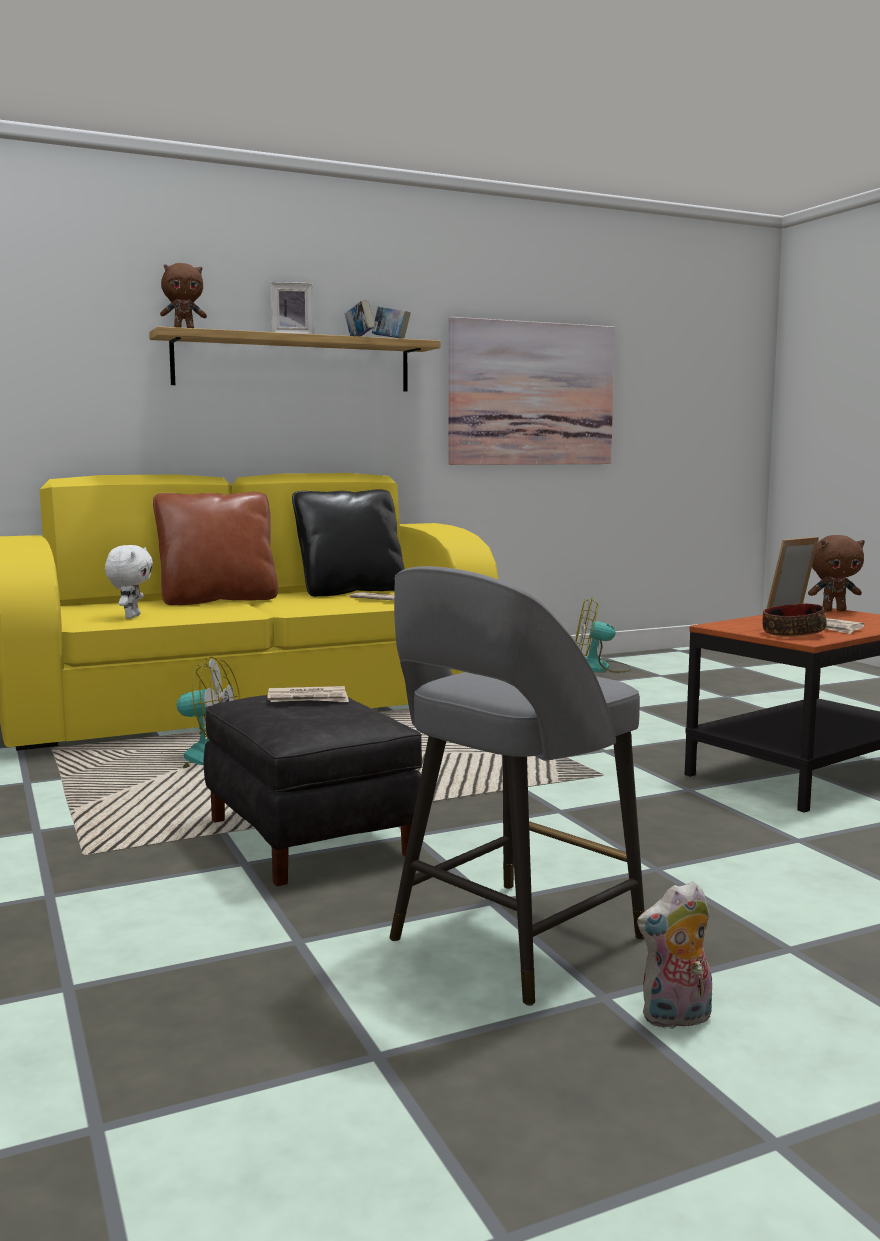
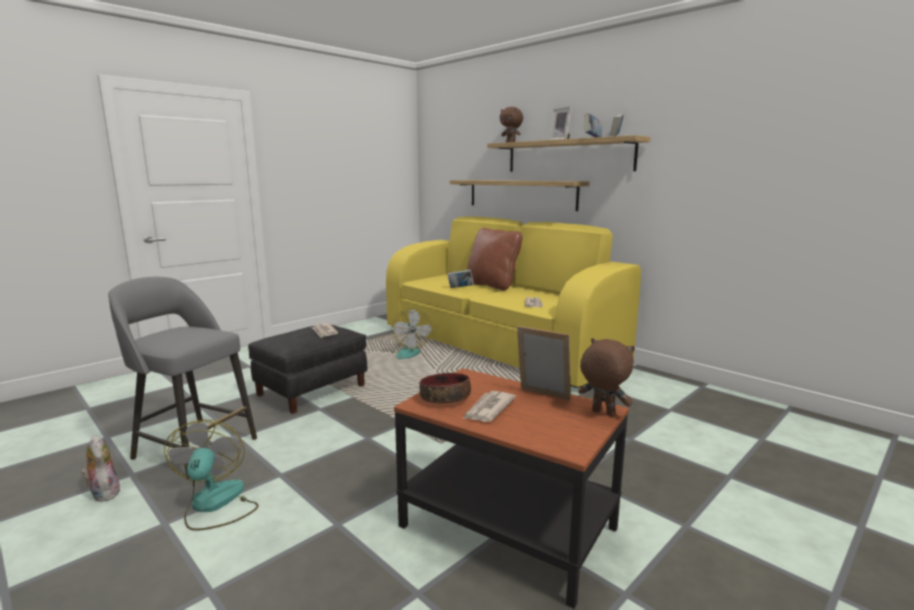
camera: 70 degrees right, 5 degrees up
white plush toy [105,545,153,619] -> none
black pillow [292,489,405,597] -> none
picture [448,317,615,465] -> none
fan [575,597,632,673] -> fan moved to [164,420,259,531]
brown plush toy [808,535,865,611] -> brown plush toy turned 150 degrees clockwise [578,338,635,417]
none -> book [447,269,474,288]
none -> shelf [450,180,589,211]

